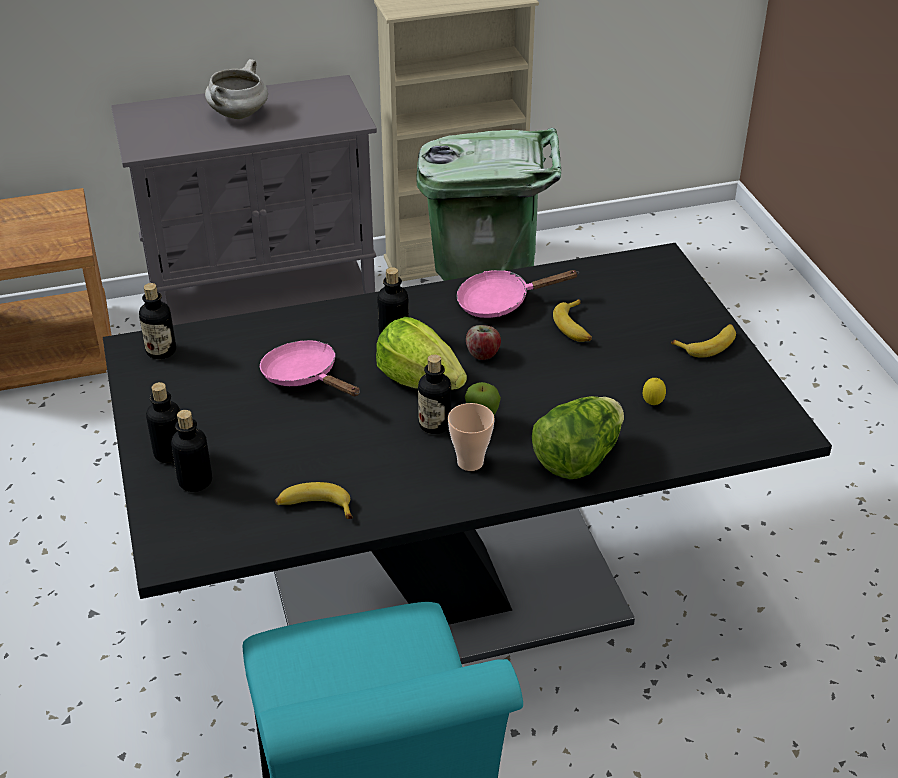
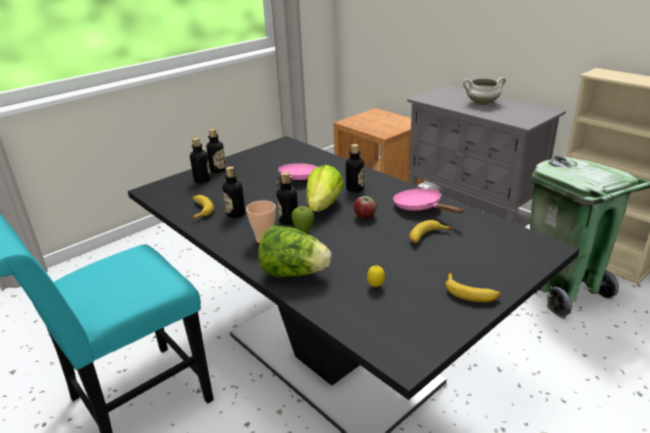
camera: 65 degrees right, 10 degrees down
bottle [139,283,176,359] -> bottle moved to [222,166,245,218]

